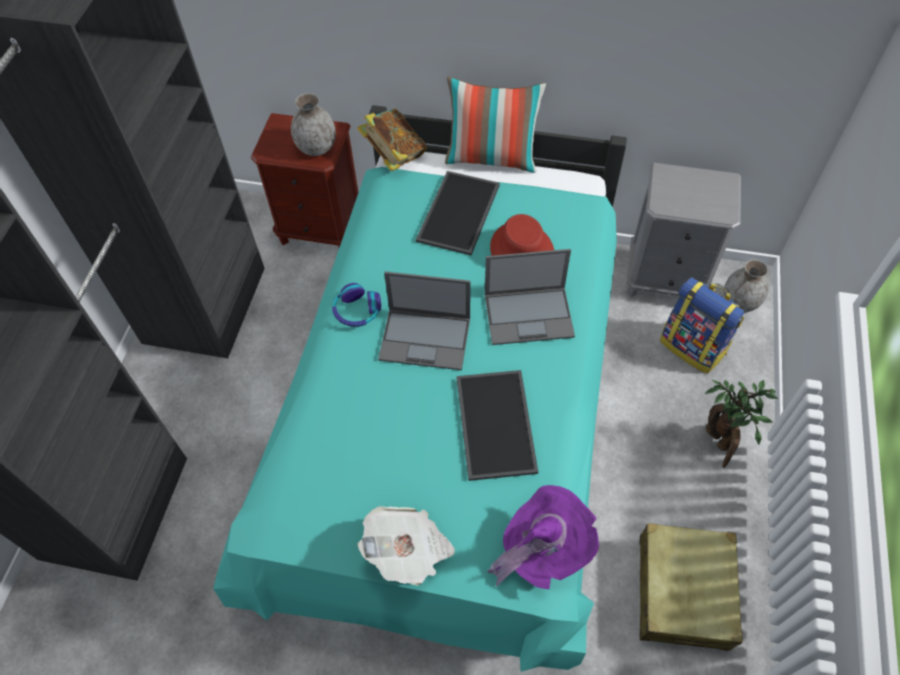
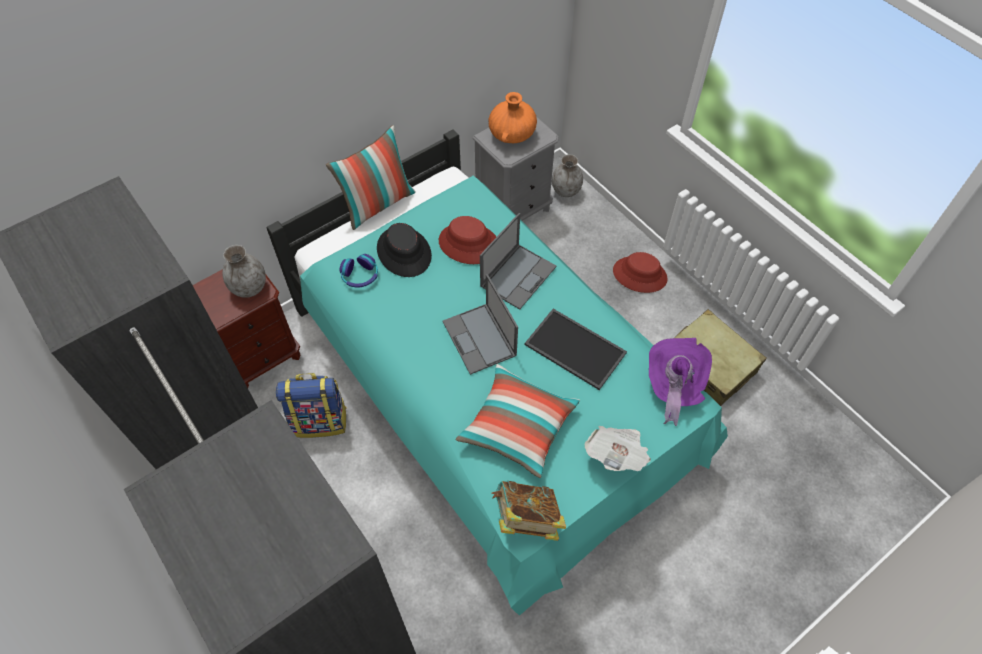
camera: 50 degrees left, 0 degrees up
headphones [332,283,381,326] -> headphones moved to [339,254,378,287]
book [357,108,427,171] -> book moved to [491,481,566,541]
laptop [378,271,471,370] -> laptop turned 105 degrees clockwise [443,274,518,375]
tray [416,171,500,255] -> black hat [377,223,432,277]
backpack [660,277,745,374] -> backpack moved to [276,373,347,438]
potted plant [706,380,778,468] -> red hat [613,252,667,293]
none -> pillow [456,364,580,478]
none -> orange vase [488,92,537,143]

